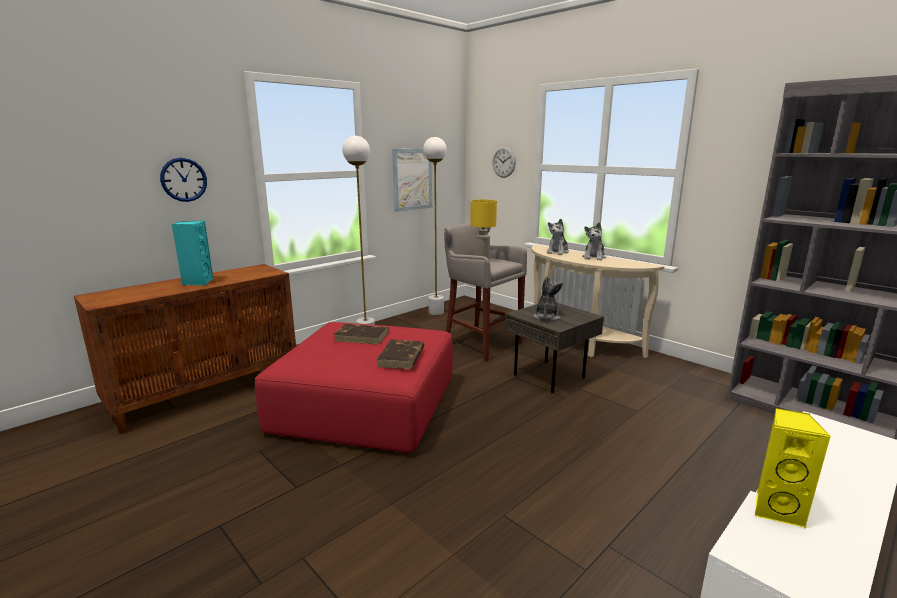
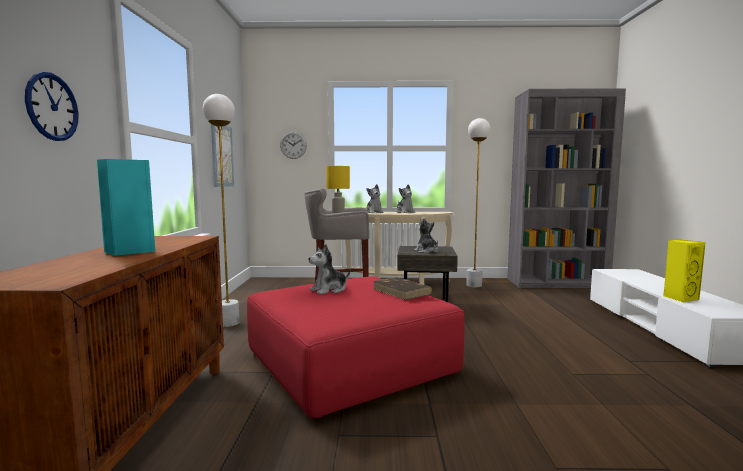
camera: 45 degrees left, 10 degrees down
brown book [334,324,389,345] -> plush toy [309,244,351,295]
white floor lamp [423,137,447,315] -> white floor lamp moved to [466,118,490,287]

